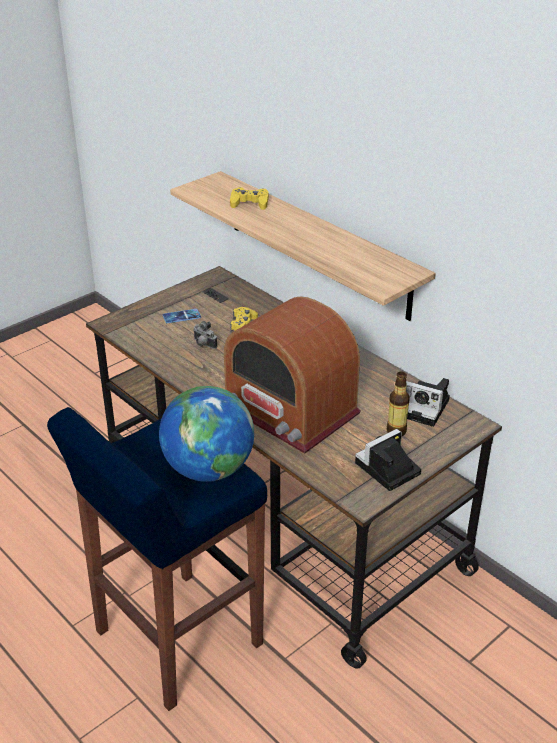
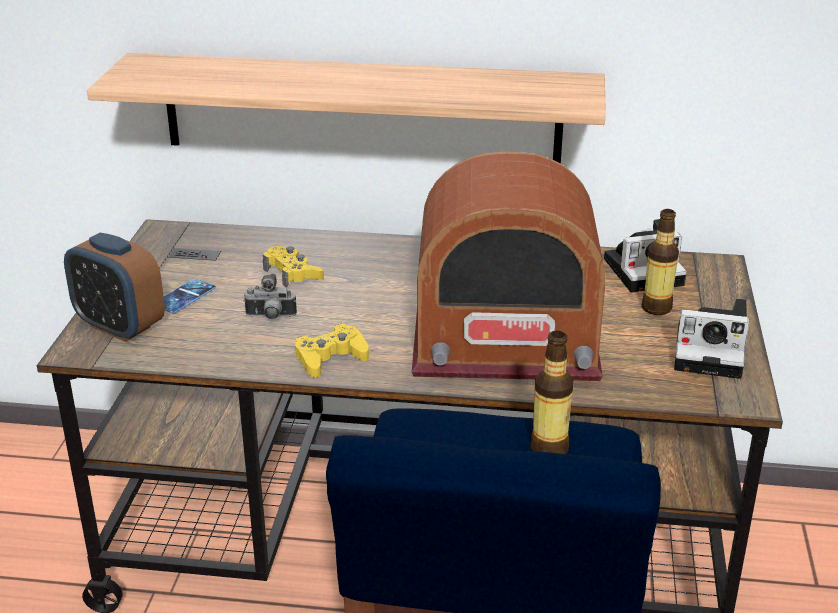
camera: 40 degrees left, 5 degrees down
globe [159,386,254,482] -> bottle [530,331,574,454]
yellow game controller [230,187,269,210] -> yellow game controller moved to [295,324,369,378]
camera [355,429,421,491] -> camera turned 90 degrees counterclockwise [674,299,749,379]
none -> alarm clock [64,233,165,342]

